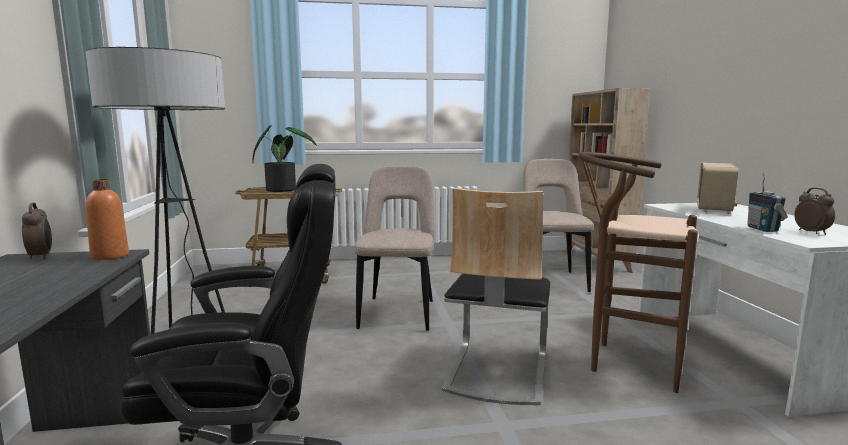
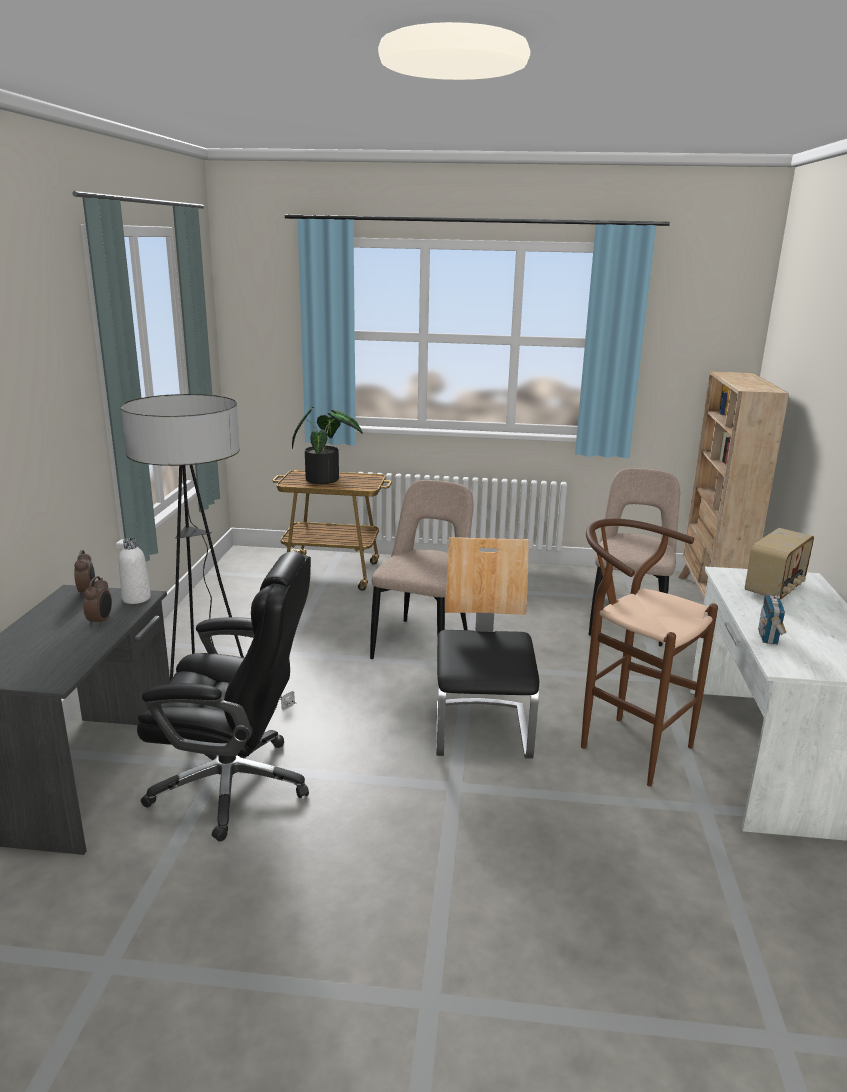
camera: 15 degrees right, 10 degrees up
orange bottle [86,179,129,260] -> white bottle [119,538,151,604]
chair [441,188,550,405] -> chair turned 150 degrees clockwise [436,537,539,759]
alarm clock [794,188,835,235] -> alarm clock moved to [84,576,112,627]

